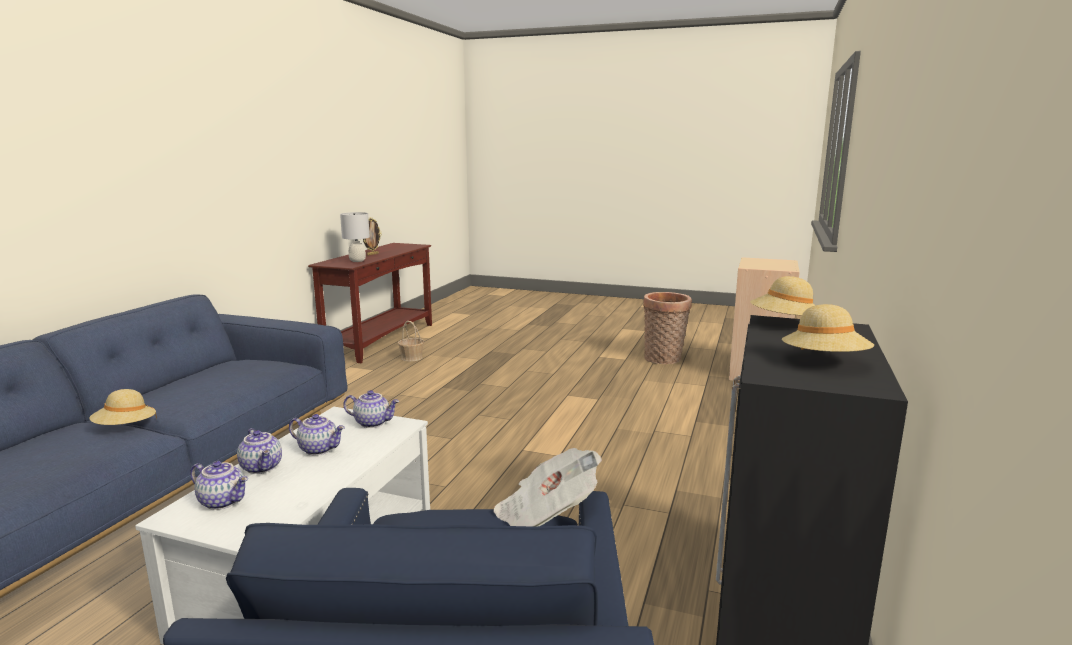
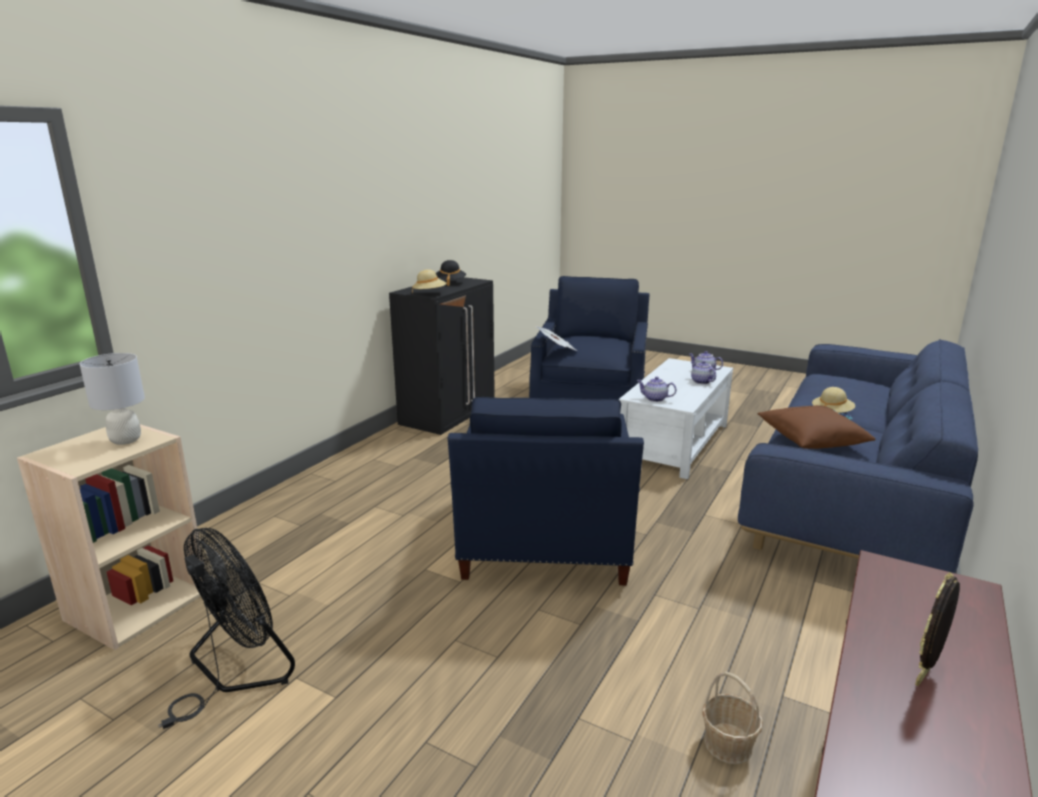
camera: 170 degrees left, 5 degrees up
teapot [289,414,345,455] -> none
grey table lamp [340,212,370,262] -> grey table lamp moved to [80,353,145,445]
basket [643,292,692,364] -> black fan [158,528,295,729]
beige hat [782,304,874,352] -> black hat [436,260,466,286]
none -> blue armchair [448,397,644,585]
none -> brown pillow [758,405,876,449]

